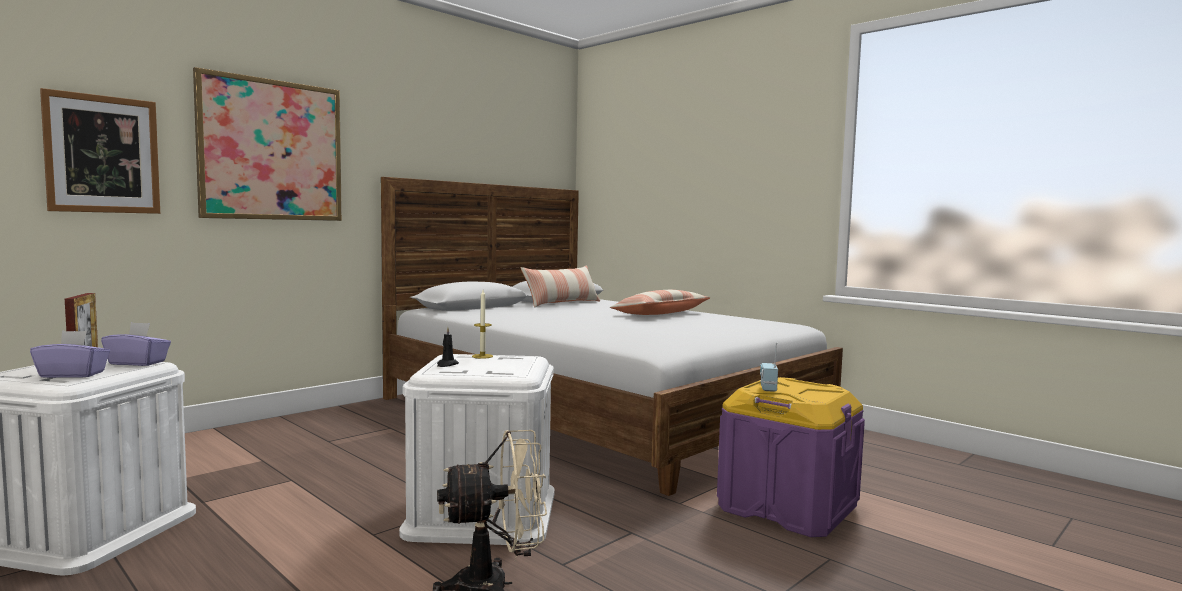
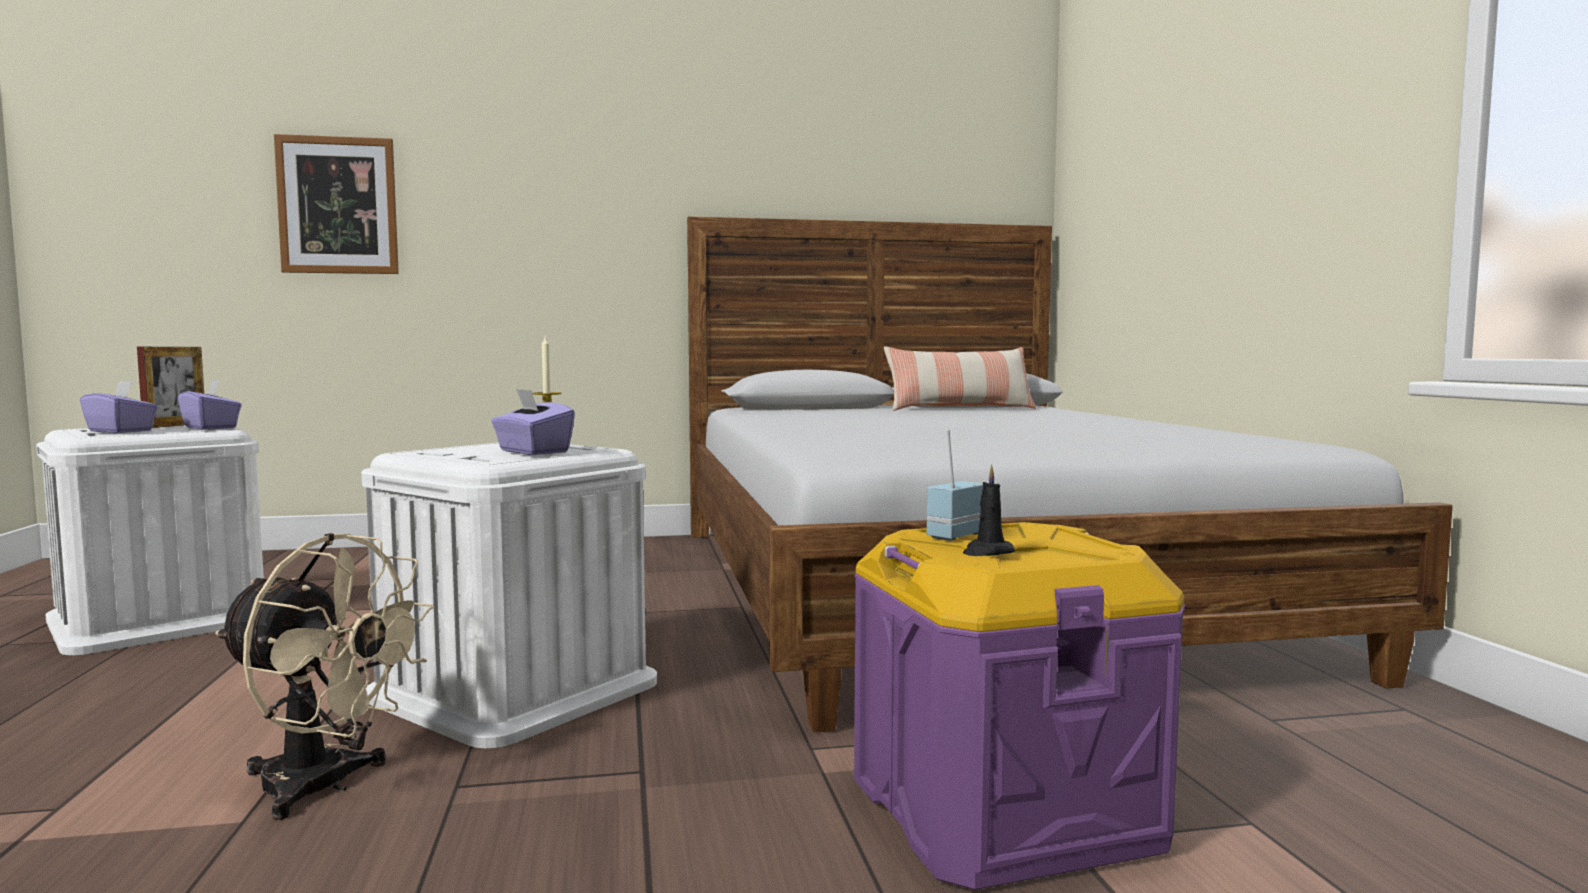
camera: 35 degrees right, 0 degrees up
picture [193,67,342,221] -> none
black candle [437,327,459,367] -> black candle moved to [963,465,1015,556]
pillow [610,290,710,315] -> none
none -> purple tissue box [491,389,575,455]

